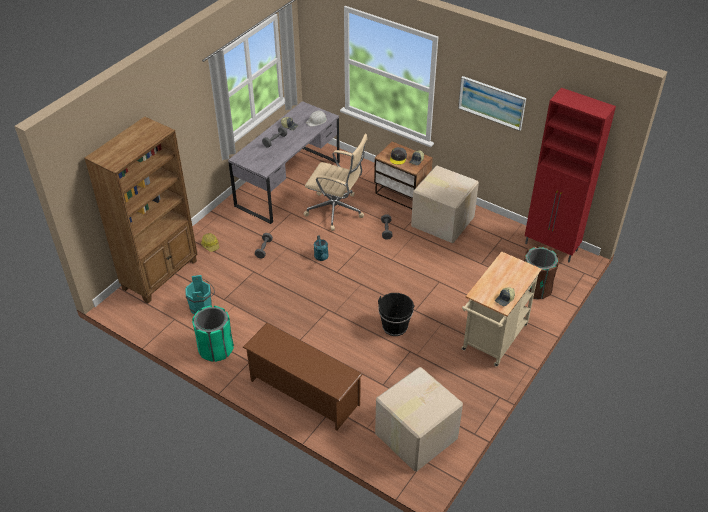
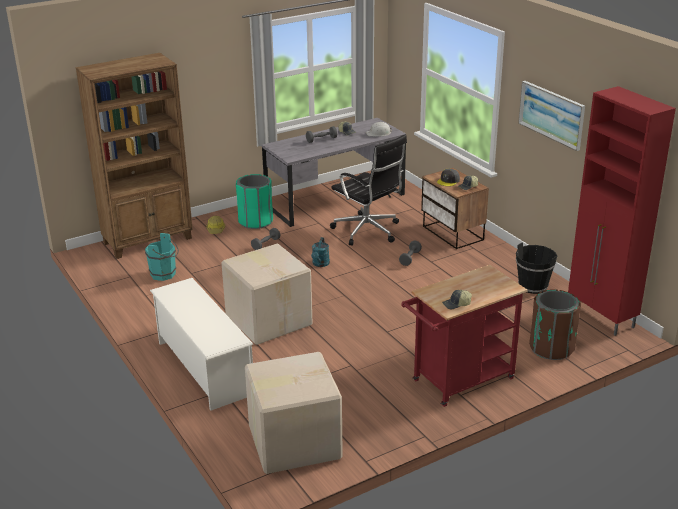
camera: 25 degrees right, 15 degrees down
green trash can [192,305,234,362] -> green trash can moved to [236,174,273,229]
brown shoe rack [243,323,363,431] -> white shoe rack [150,278,253,411]
beige office chair [303,134,367,231] -> black office chair [330,135,407,246]
black bucket [378,293,415,336] -> black bucket moved to [516,243,557,294]
cardboard box [411,166,479,243] -> cardboard box moved to [221,243,312,345]
beige cart [461,252,542,367] -> red cart [401,265,527,407]

